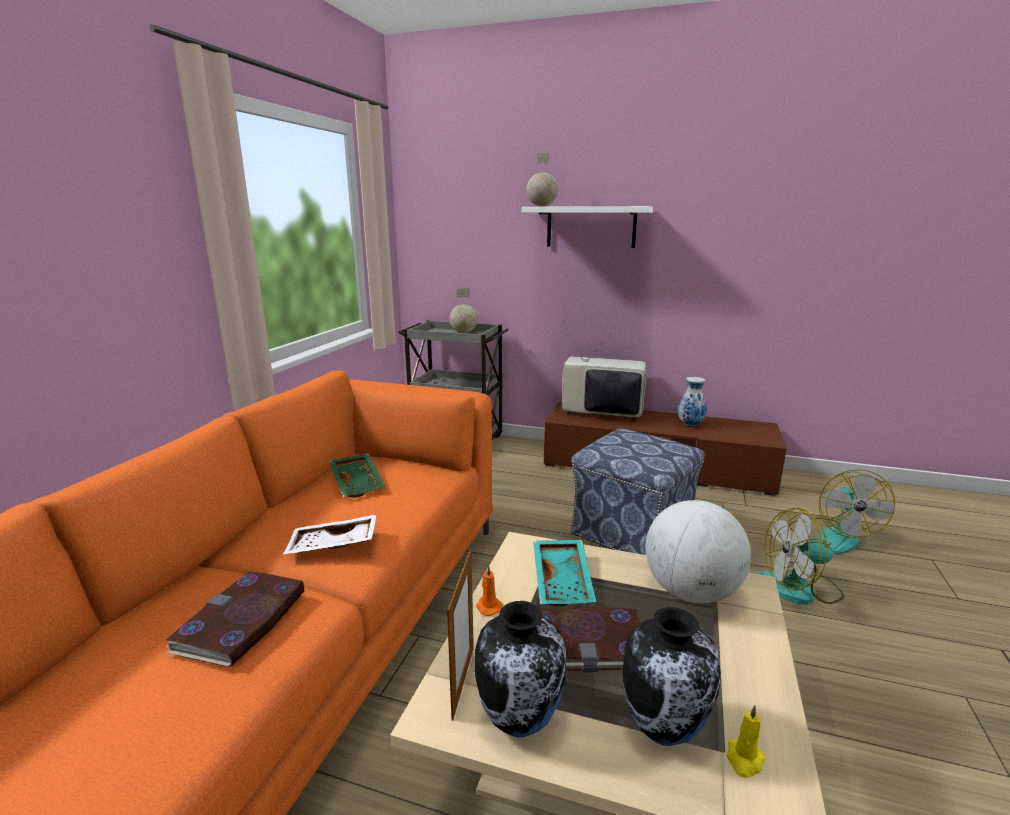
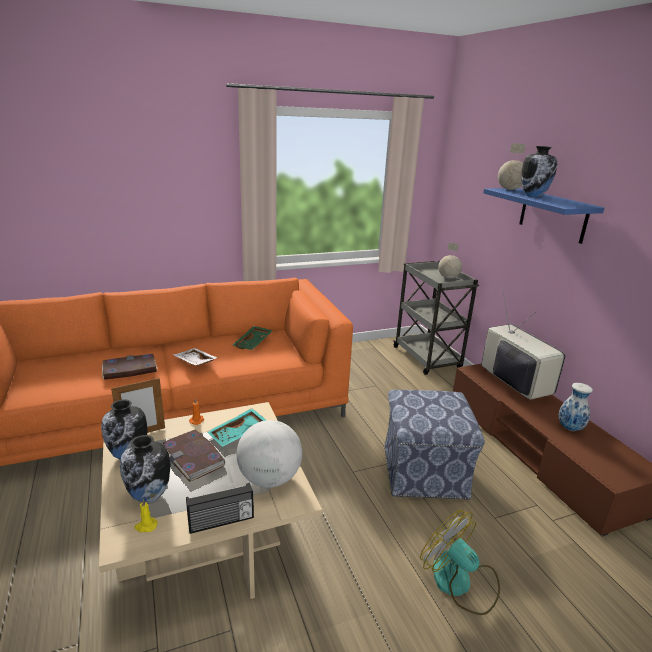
camera: 50 degrees right, 5 degrees up
white shelf [522,206,653,248] -> blue shelf [483,188,604,244]
fan [789,469,895,554] -> none
none -> radio [186,483,254,534]
none -> vase [521,146,557,197]

